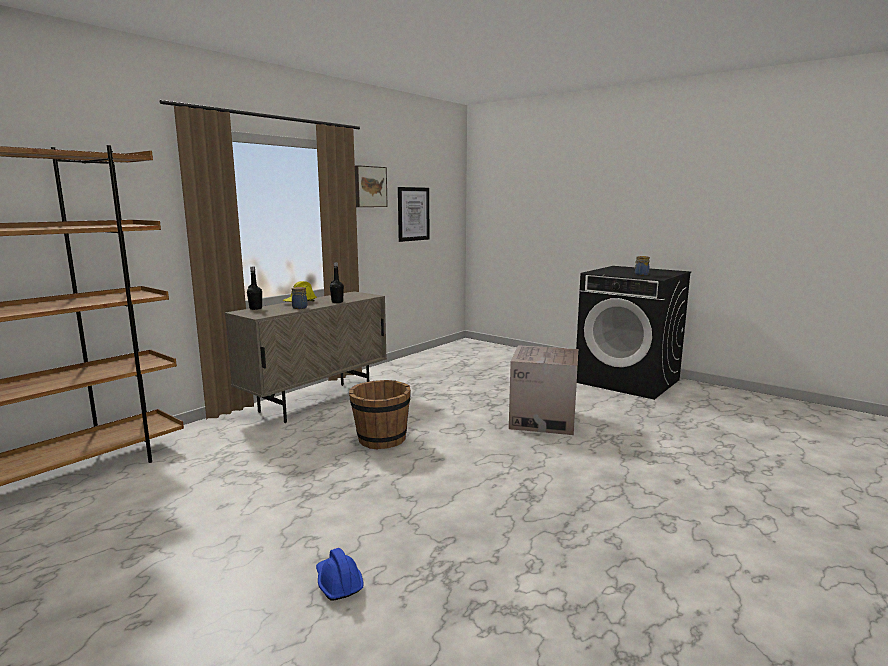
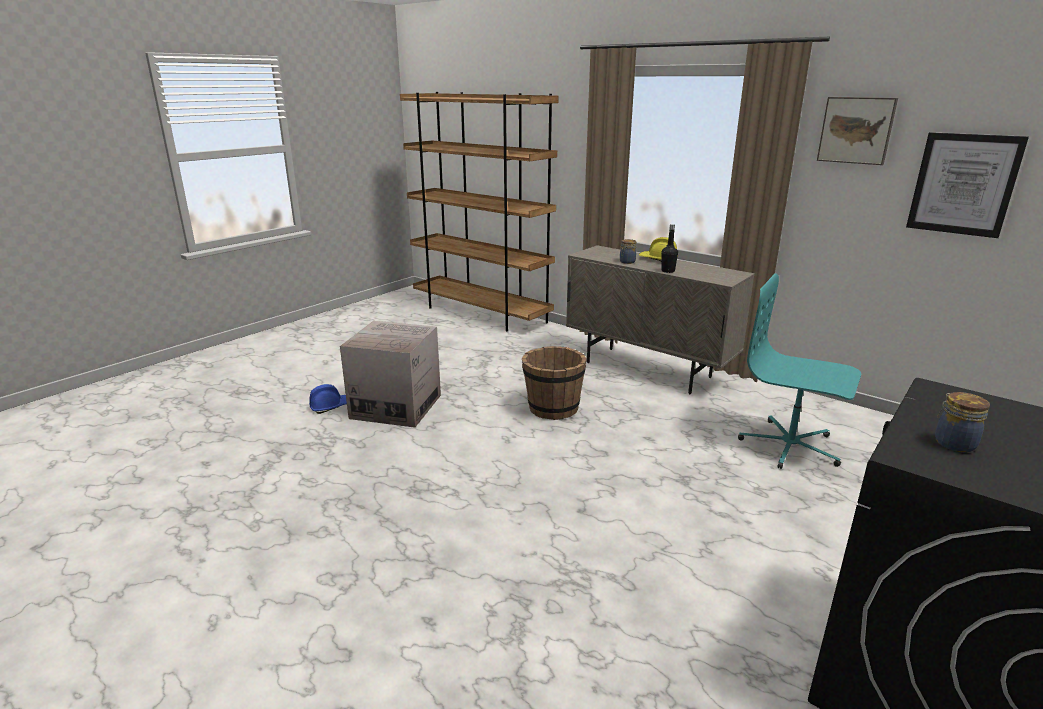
camera: 90 degrees right, 10 degrees up
black bottle [247,267,262,310] -> none
cardboard box [509,345,578,435] -> cardboard box moved to [340,321,441,428]
none -> turquoise office chair [738,273,861,469]

